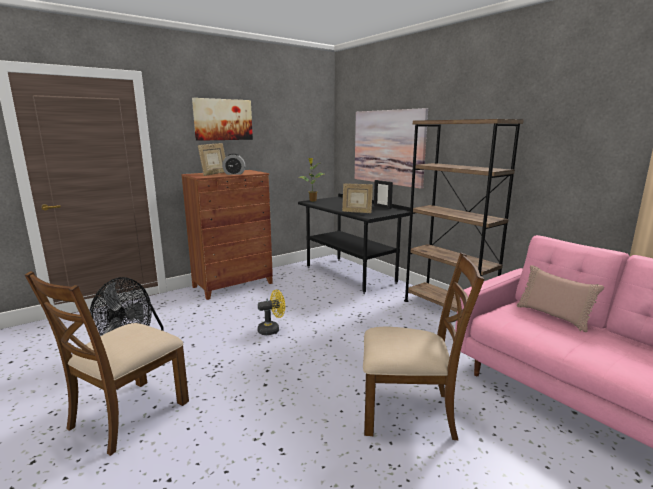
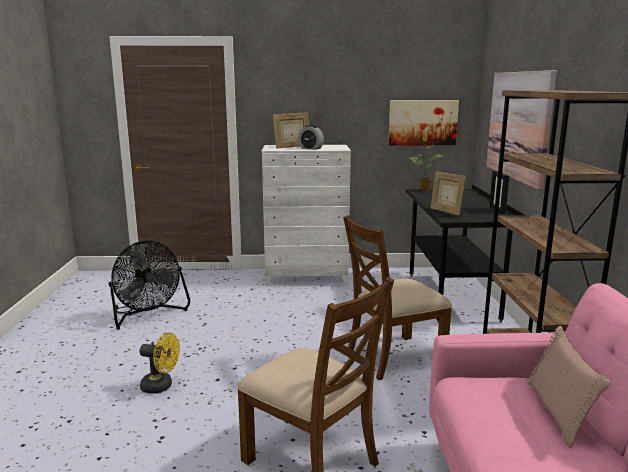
camera: 35 degrees right, 0 degrees up
brown chair [25,271,189,456] -> brown chair moved to [343,215,452,380]
brown dresser [181,170,273,300] -> white dresser [262,145,351,286]
picture [192,98,253,141] -> picture moved to [388,100,459,146]
yellow fan [257,290,285,335] -> yellow fan moved to [139,332,180,394]

